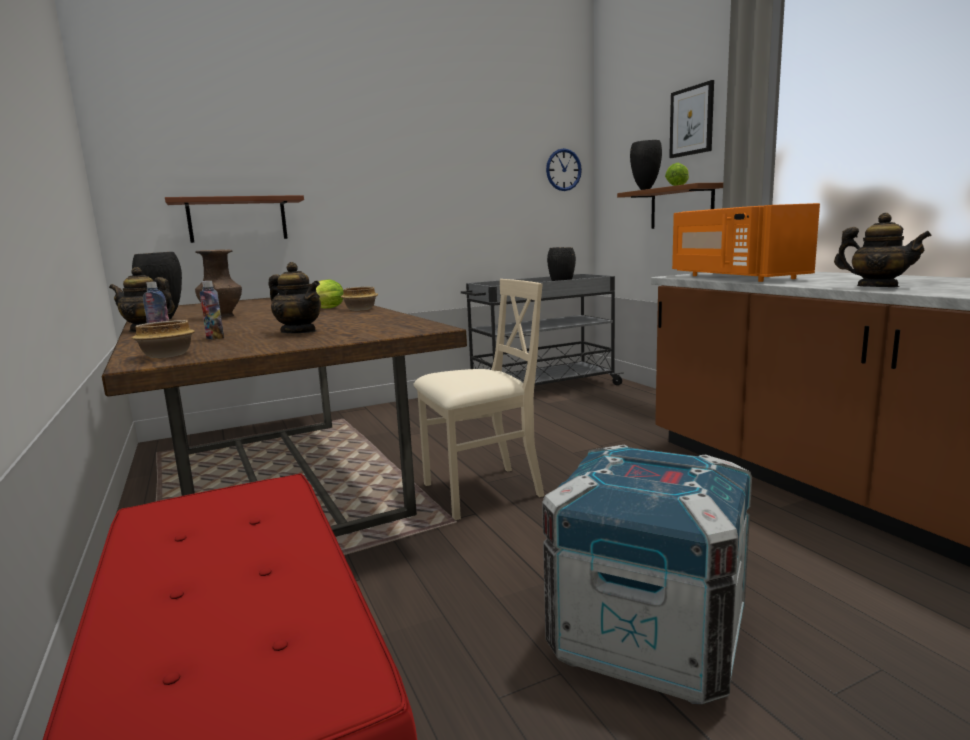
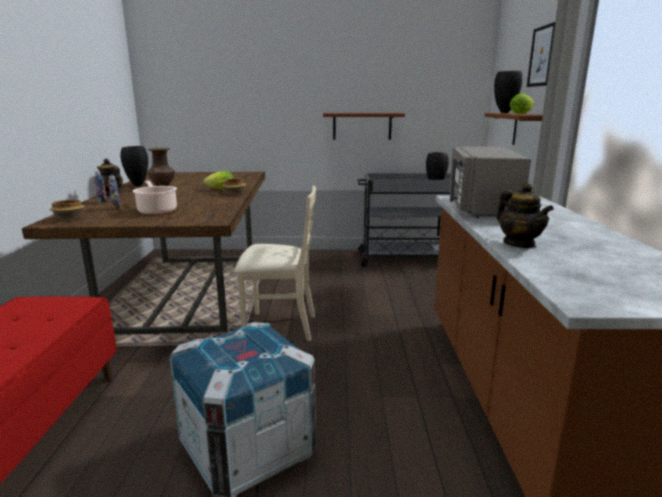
camera: 25 degrees right, 5 degrees up
brown shelf [165,195,304,243] -> brown shelf moved to [323,113,405,140]
teapot [269,262,321,333] -> cooking pot [133,181,177,215]
wall clock [546,148,582,191] -> none
orange microwave [672,203,820,282] -> grey microwave [449,146,531,218]

